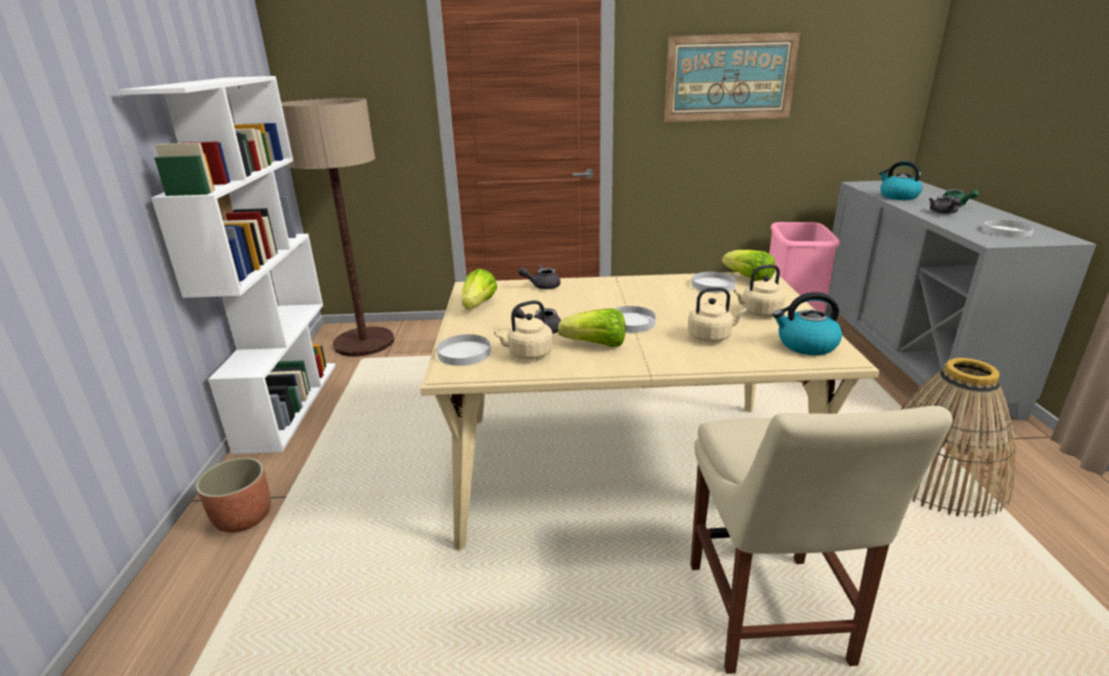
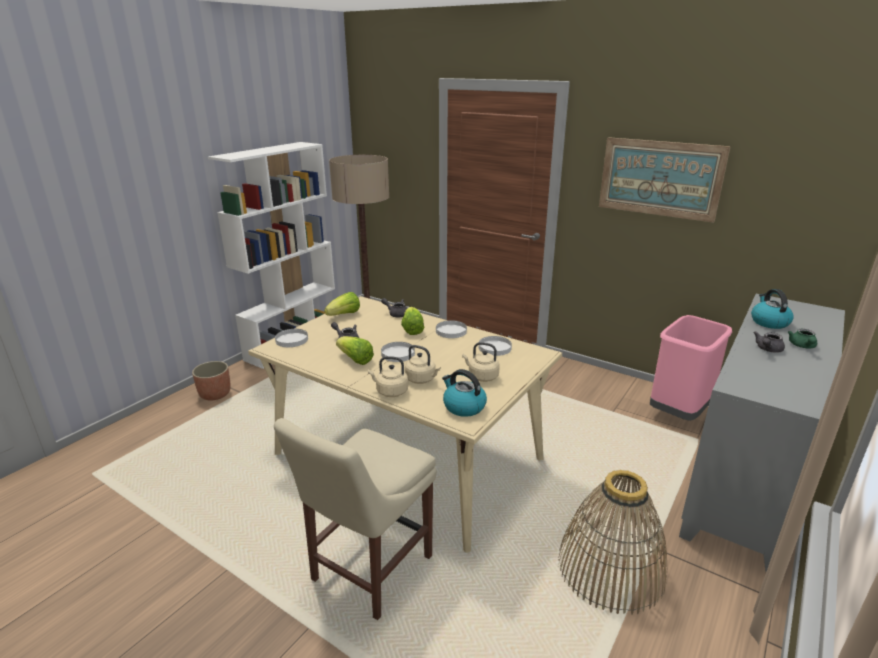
camera: 35 degrees right, 0 degrees up
beige kettle [494,300,553,360] -> beige kettle moved to [368,356,408,397]
lettuce [722,250,775,281] -> lettuce moved to [401,307,424,335]
white plate [983,220,1034,238] -> white plate moved to [436,320,467,338]

